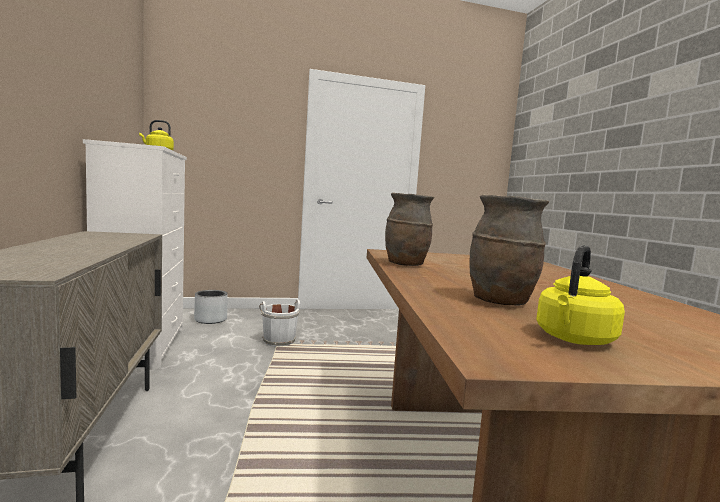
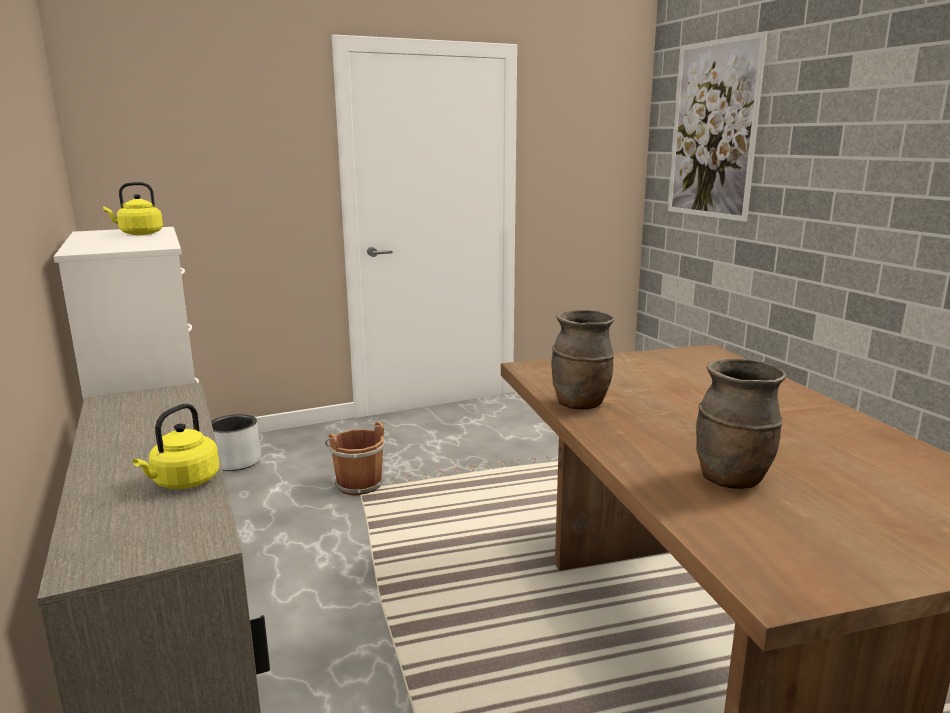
camera: 10 degrees left, 10 degrees up
white bucket [259,300,300,347] -> brown bucket [325,421,385,496]
yellow kettle [536,245,625,345] -> yellow kettle moved to [133,404,219,489]
none -> picture [668,31,768,222]

